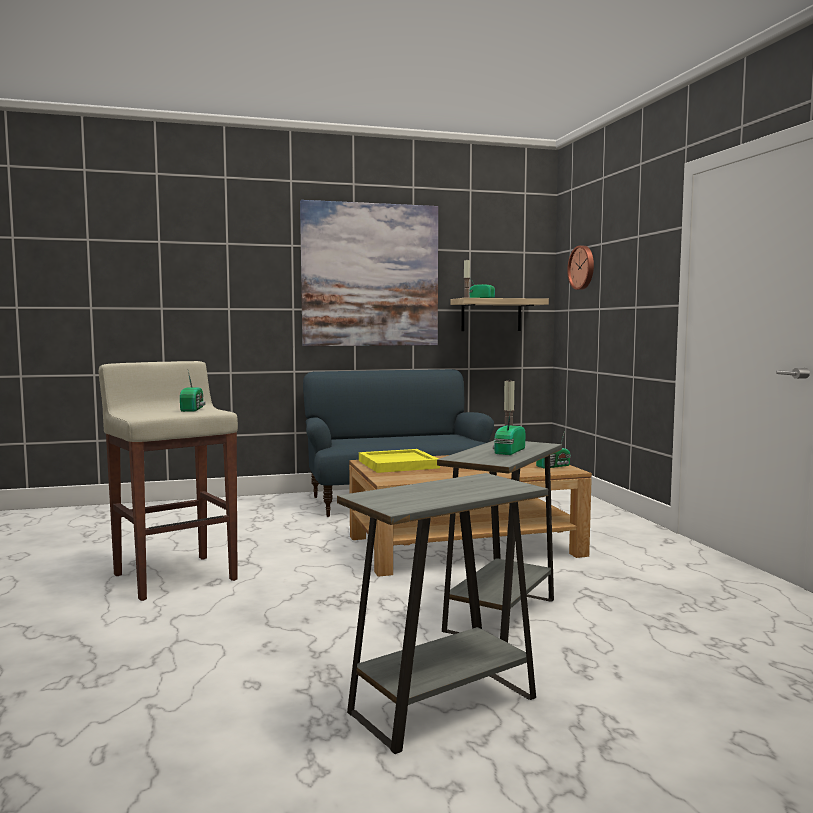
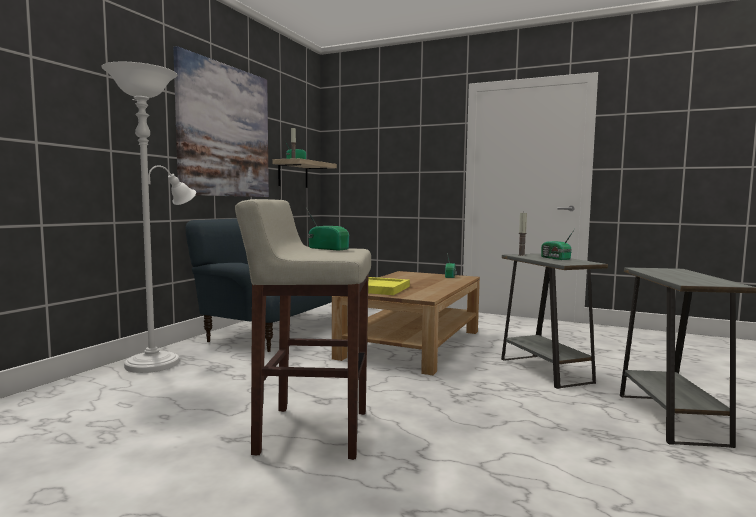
camera: 50 degrees left, 0 degrees up
wall clock [567,246,594,290] -> none
none -> white floor lamp [101,62,196,373]

